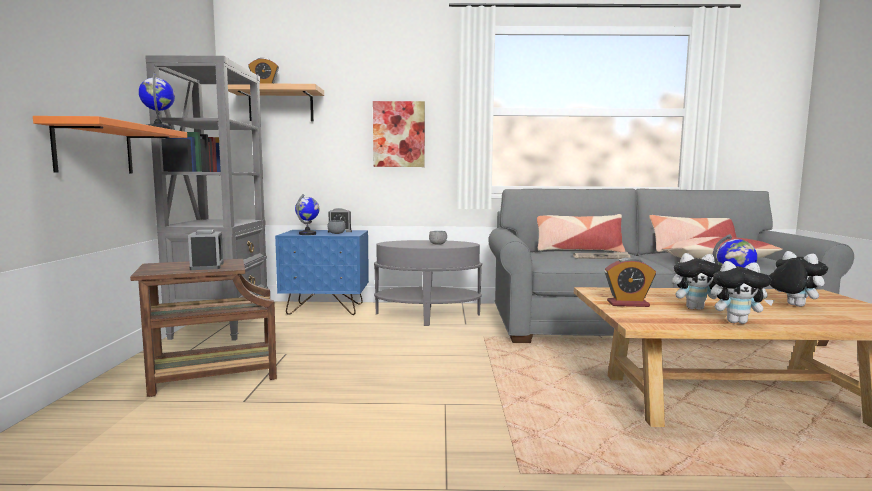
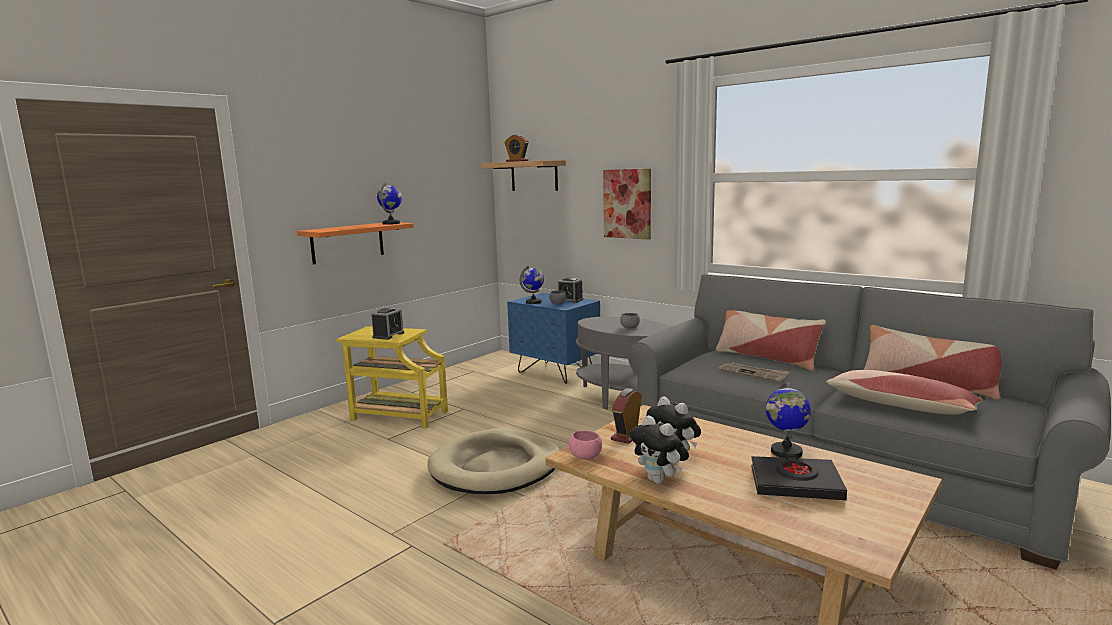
camera: 40 degrees right, 5 degrees up
brown side table [130,259,277,397] -> yellow side table [336,326,448,428]
grey bookcase [145,55,268,341] -> none
alarm clock [604,258,656,307] -> alarm clock turned 75 degrees clockwise [611,388,642,444]
plush toy [769,251,828,307] -> black book [751,455,847,500]
none -> beige dog bed [428,429,560,494]
none -> pink bowl [569,430,602,460]

